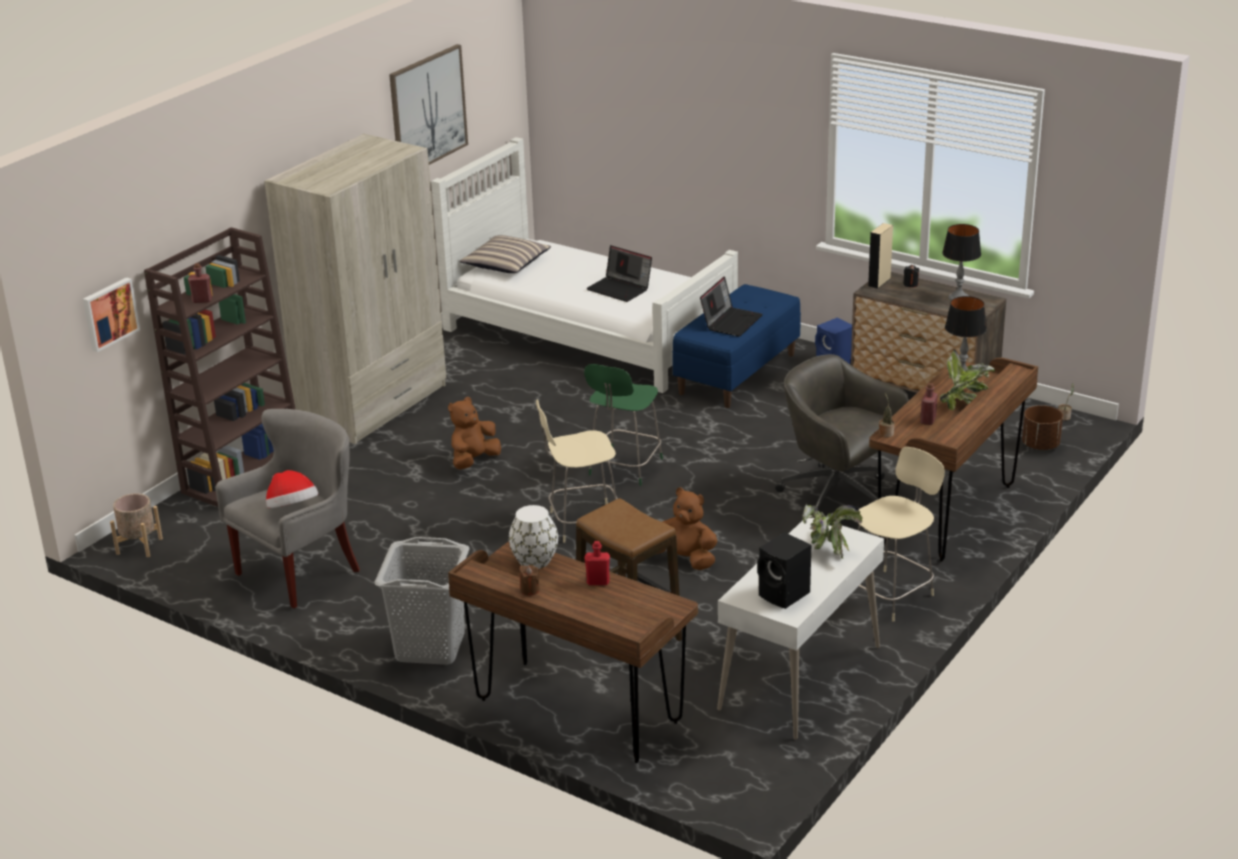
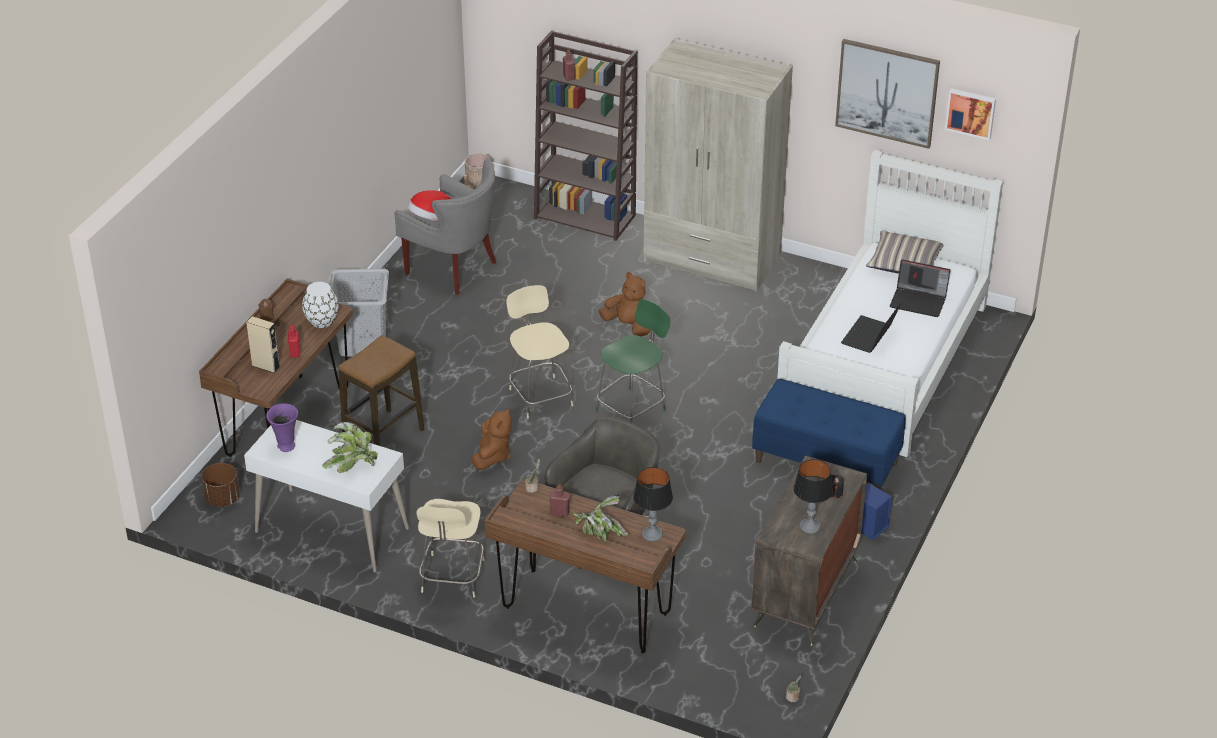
camera: 80 degrees right, 10 degrees up
picture [83,277,140,352] -> picture moved to [945,88,996,140]
green chair [584,364,663,486] -> green chair turned 120 degrees clockwise [596,299,670,423]
laptop [700,276,763,337] -> laptop moved to [890,260,951,317]
black speaker [757,532,811,609] -> purple vase [266,403,298,452]
beige chair [858,447,945,622] -> beige chair turned 60 degrees clockwise [416,499,484,598]
beige speaker [868,223,893,289] -> beige speaker moved to [246,316,280,373]
brown planter [1022,405,1063,450] -> brown planter moved to [201,463,240,507]

